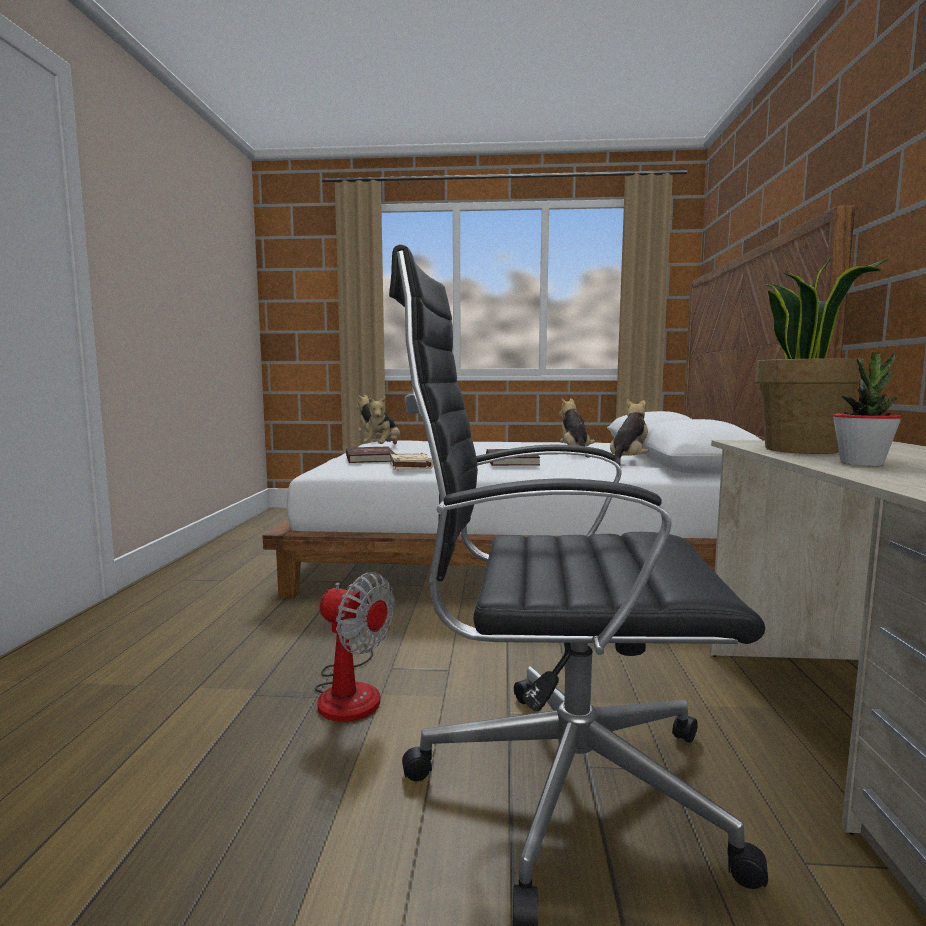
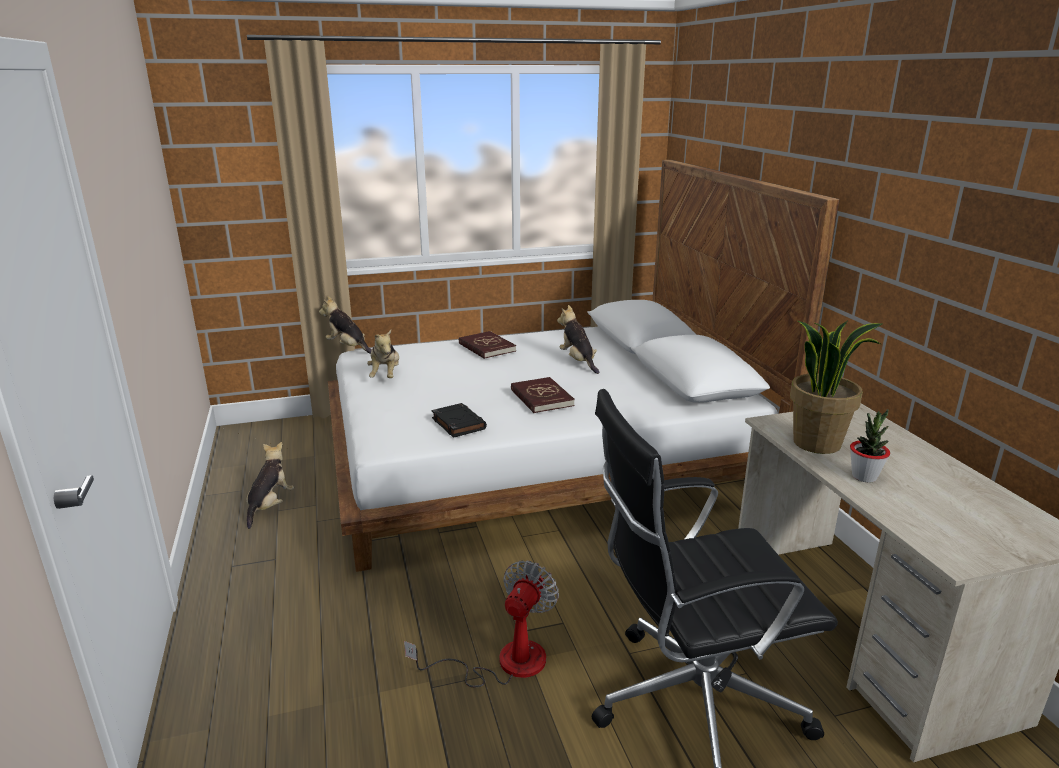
camera: 20 degrees left, 15 degrees up
fan [314,572,395,722] -> fan turned 75 degrees counterclockwise [404,561,559,687]
red book [346,446,395,463] -> red book moved to [459,331,516,359]
beige book [390,453,433,470] -> black book [432,403,487,438]
plush toy [610,399,649,466] -> plush toy moved to [246,442,294,529]

